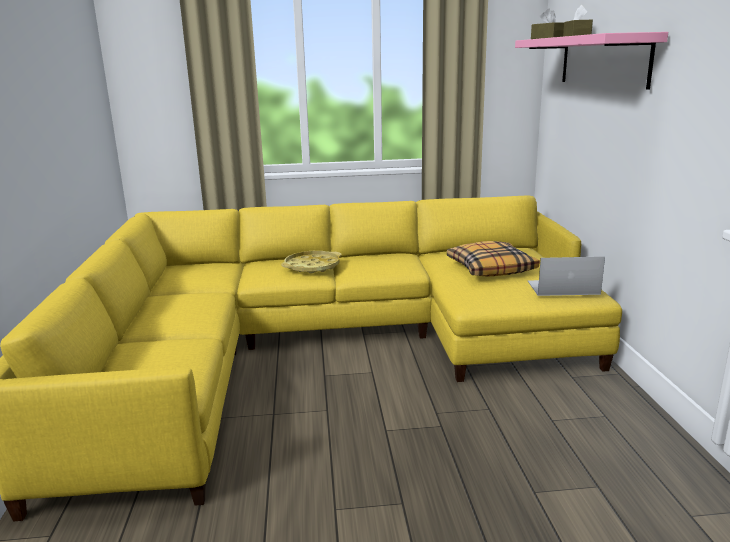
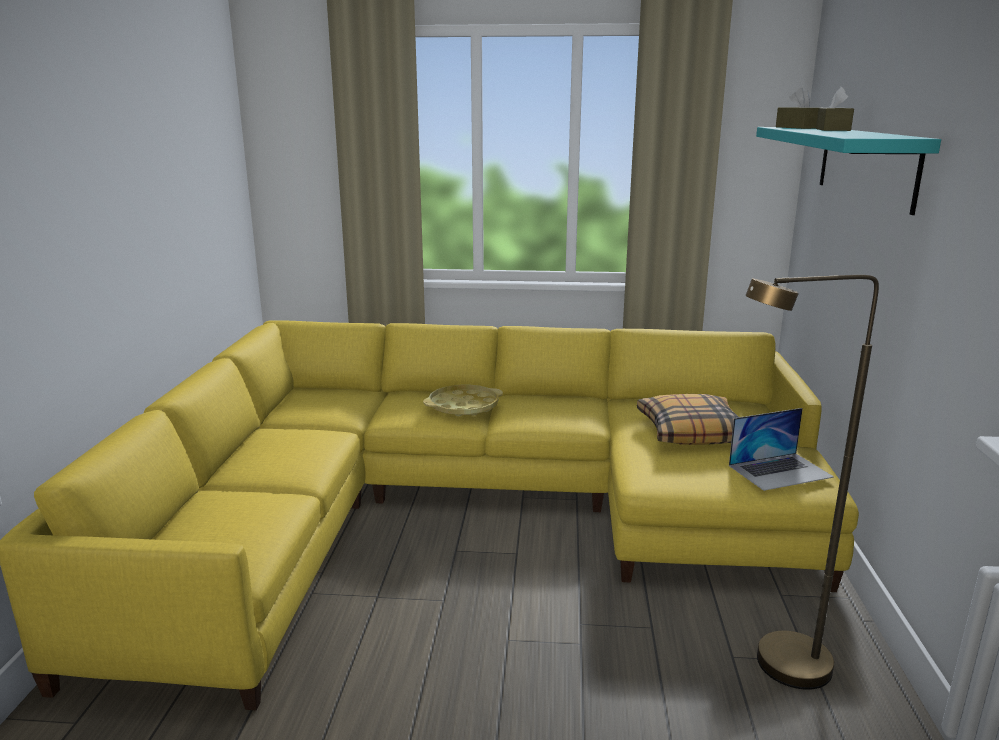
camera: 10 degrees right, 0 degrees up
pink shelf [515,32,668,90] -> turquoise shelf [756,127,941,215]
laptop [528,257,605,296] -> laptop turned 150 degrees clockwise [729,408,834,491]
none -> brown floor lamp [745,275,879,690]

